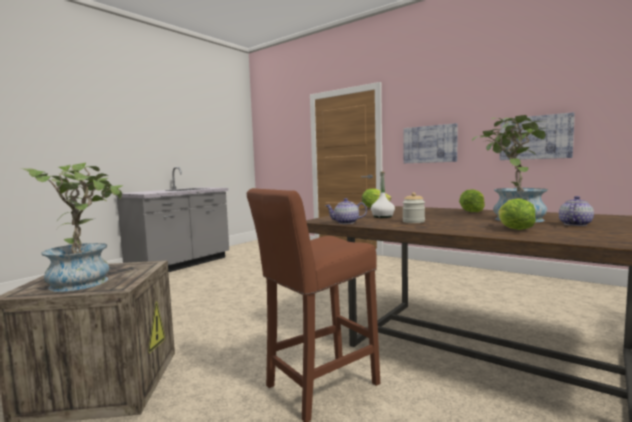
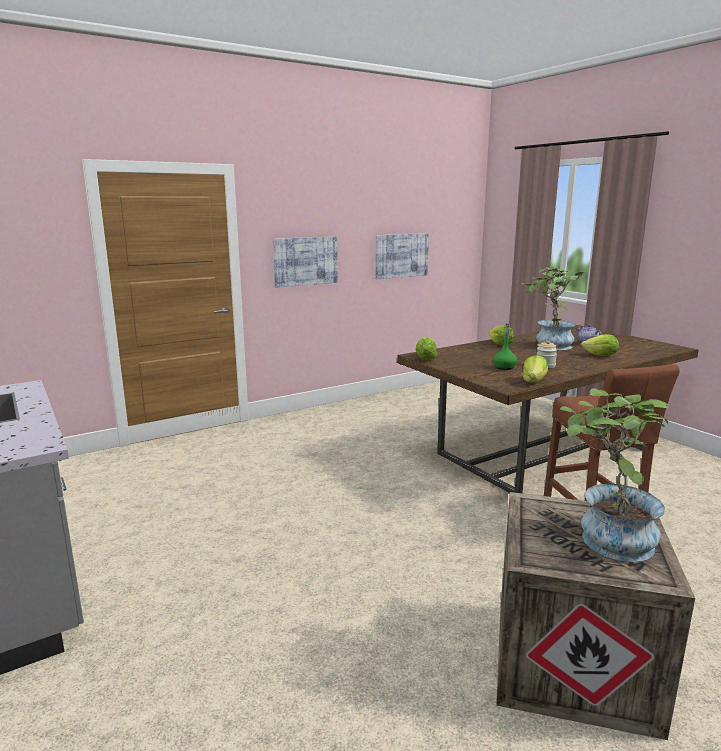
camera: 70 degrees left, 10 degrees up
teapot [325,198,367,224] -> lettuce [522,355,548,383]
white bottle [371,171,395,218] -> green bottle [493,323,517,370]

